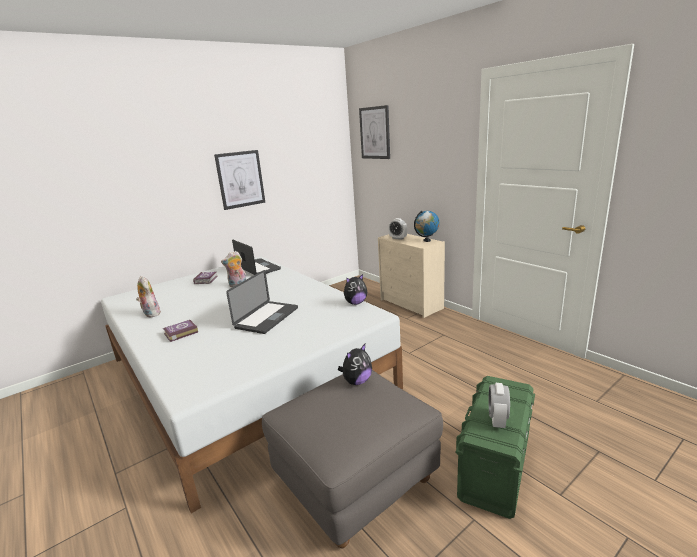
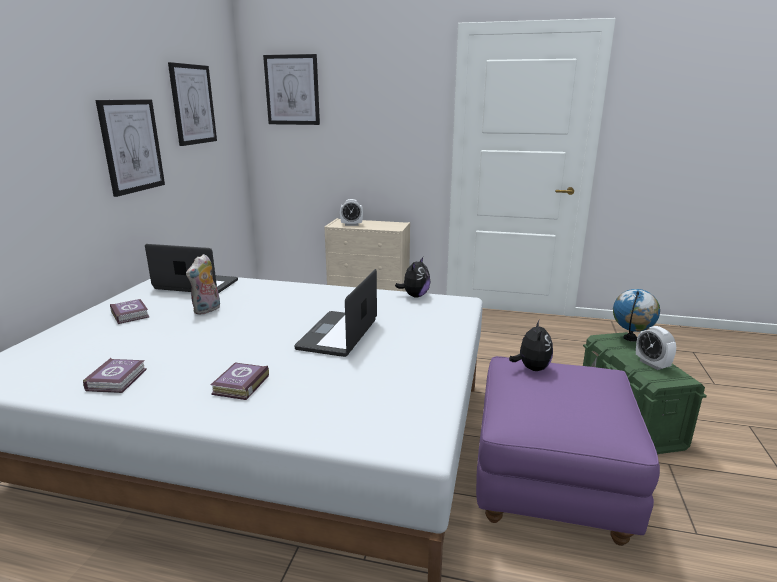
camera: 40 degrees left, 0 degrees up
plush toy [136,276,160,317] -> book [83,358,147,393]
laptop [226,270,298,334] -> laptop turned 150 degrees counterclockwise [295,269,377,357]
grey ottoman [262,370,443,548] -> purple ottoman [476,356,660,546]
globe [414,211,440,242] -> globe moved to [613,289,660,342]
none -> picture [168,62,217,146]

